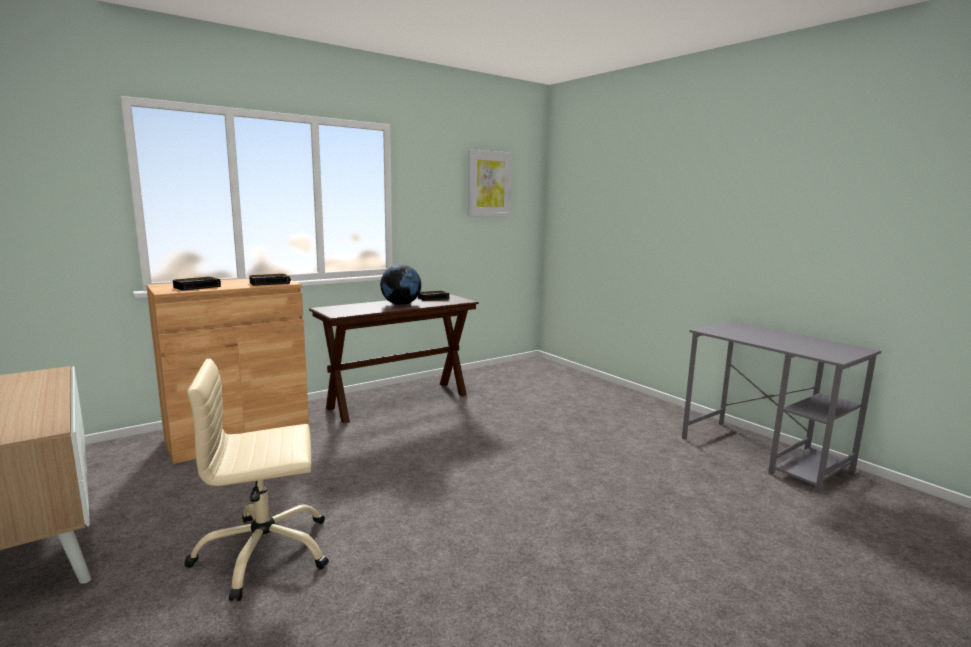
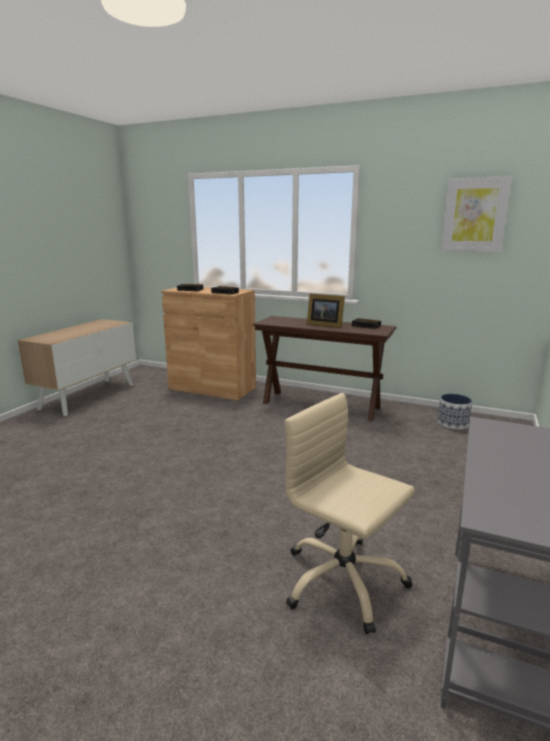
camera: 60 degrees right, 5 degrees up
beige office chair [184,359,329,601] -> beige office chair moved to [285,393,415,634]
globe [380,264,421,305] -> picture frame [307,294,345,328]
none -> planter [438,394,472,429]

